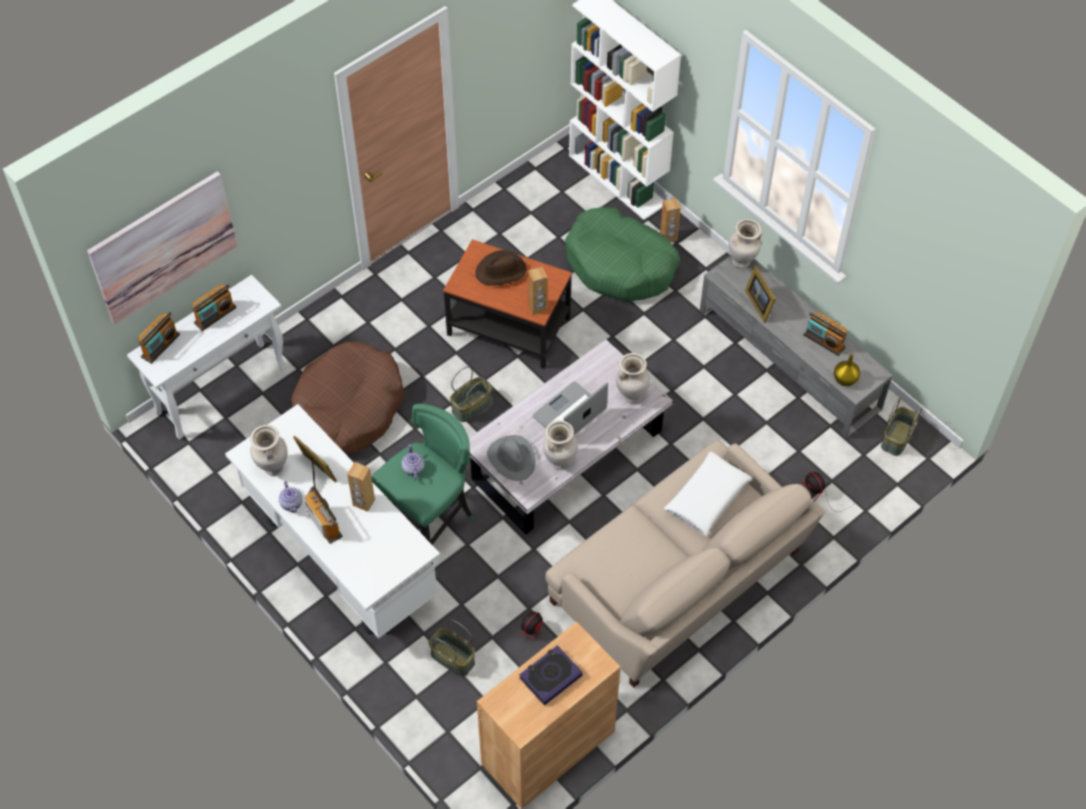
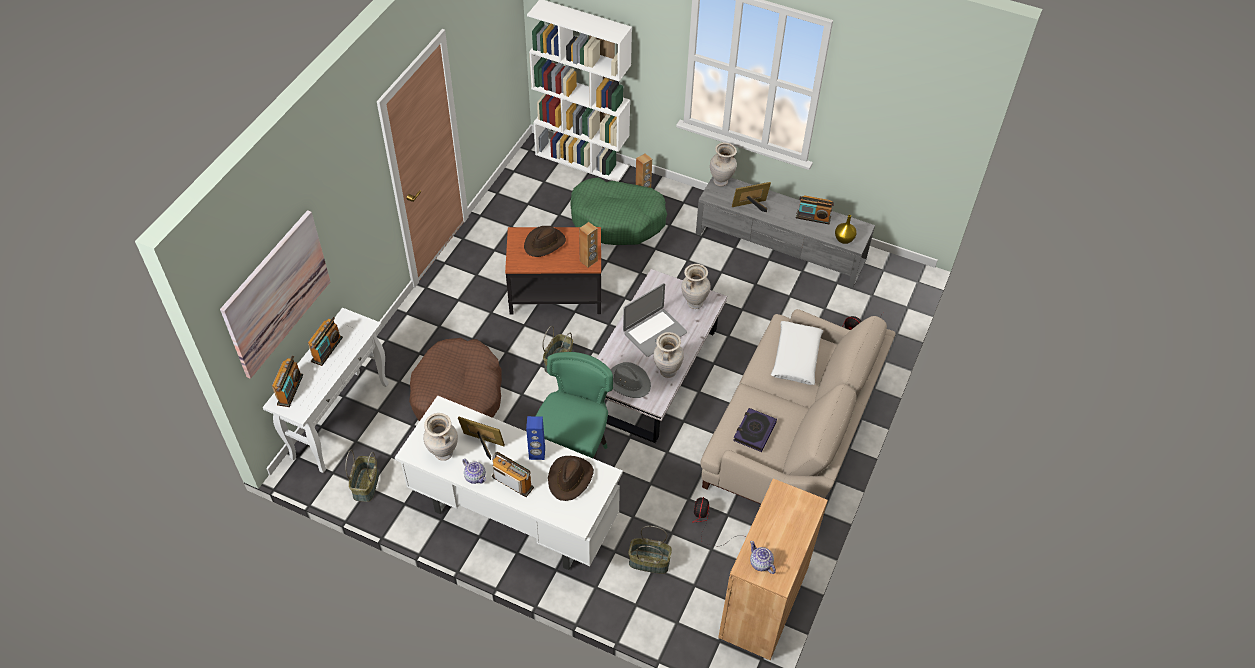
camera: 25 degrees left, 5 degrees down
brown speaker [347,462,375,512] -> blue speaker [526,416,545,460]
teapot [401,444,425,480] -> teapot moved to [750,541,776,574]
book [519,645,583,706] -> book moved to [733,408,777,452]
laptop [533,381,608,435] -> laptop turned 150 degrees counterclockwise [623,283,687,357]
picture frame [745,266,776,323] -> picture frame turned 120 degrees clockwise [732,182,771,212]
basket [881,397,922,456] -> basket moved to [345,450,379,502]
none -> brown hat [548,456,594,501]

